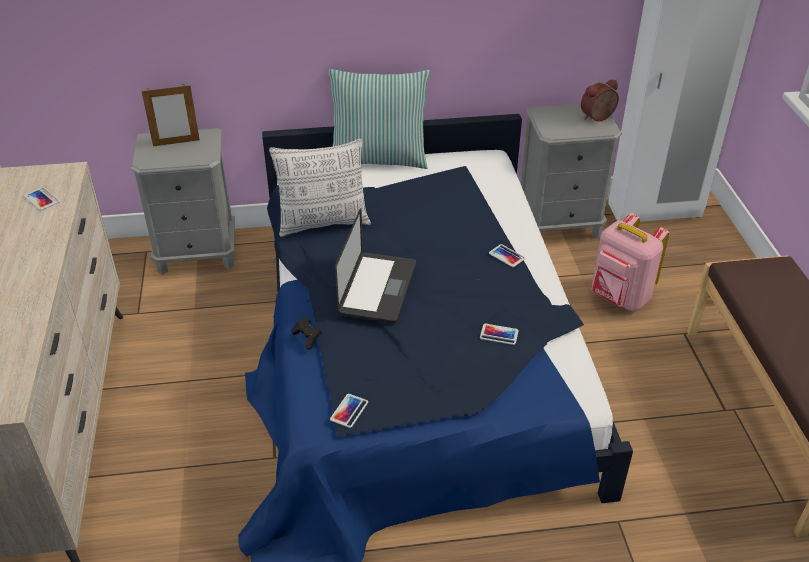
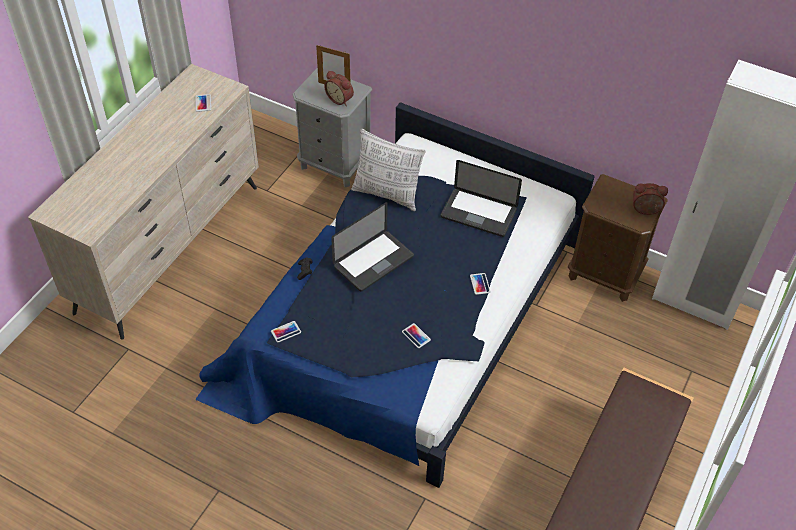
camera: 35 degrees right, 10 degrees up
pillow [329,69,430,169] -> none
grey nightstand [521,104,622,238] -> brown nightstand [568,174,668,302]
pink backpack [592,213,669,311] -> none
none -> alarm clock [324,71,354,106]
none -> laptop [441,160,522,237]

